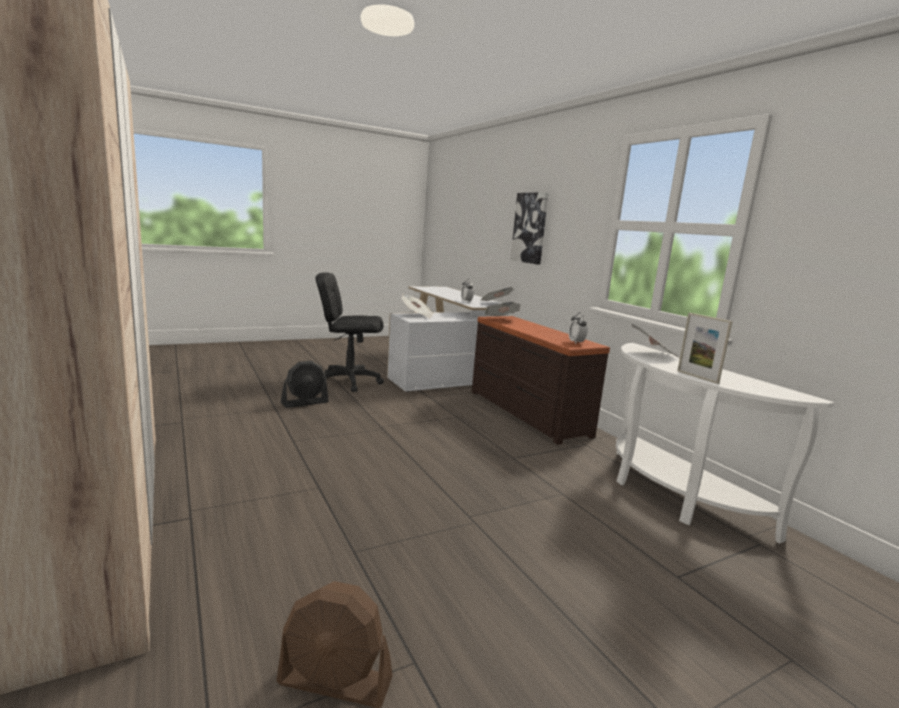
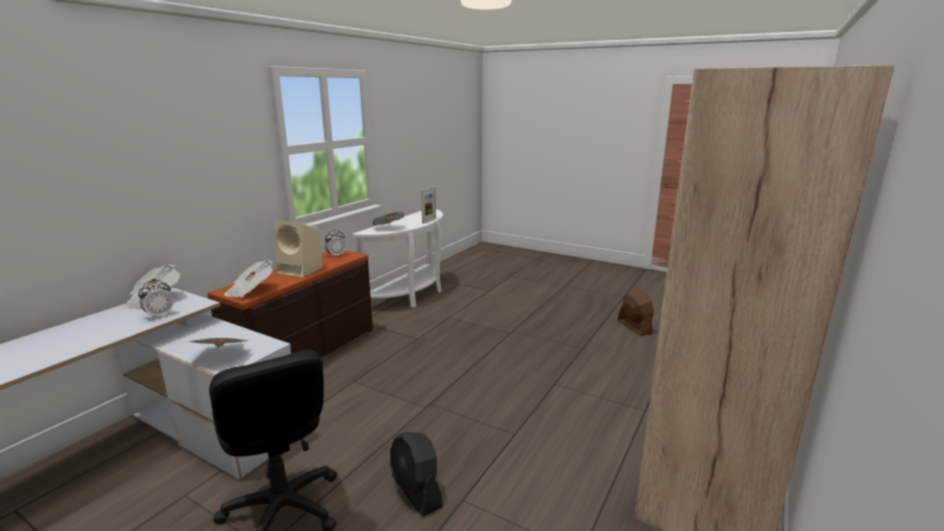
camera: 120 degrees left, 5 degrees up
black fan [281,361,329,408] -> black fan turned 150 degrees counterclockwise [390,432,443,517]
picture [511,192,549,265] -> none
none -> beige speaker [275,220,323,278]

